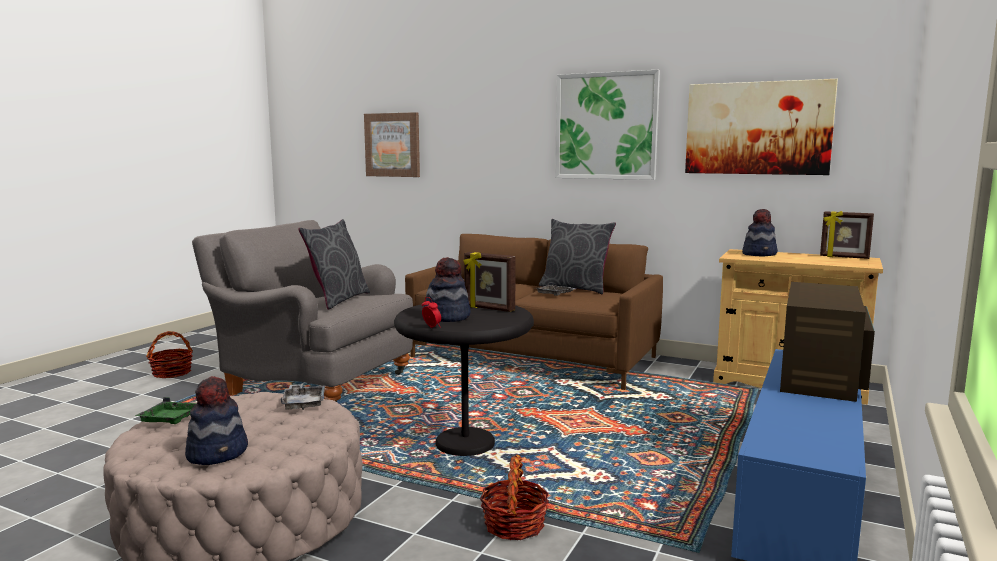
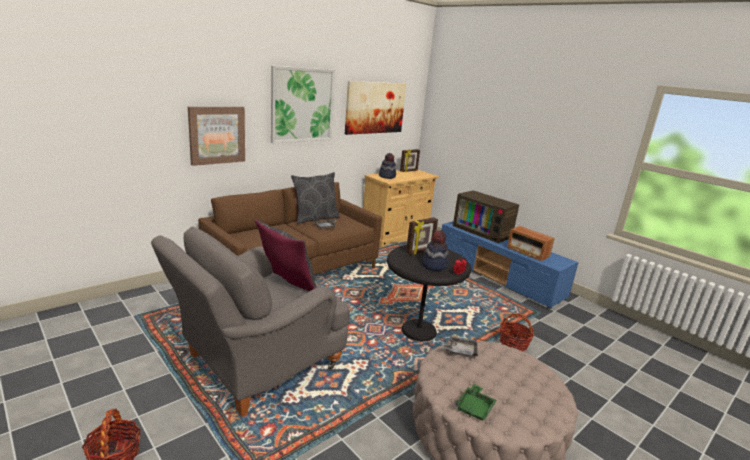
camera: 70 degrees left, 10 degrees up
hat [185,376,248,465] -> none
picture [364,112,420,177] -> picture moved to [188,107,245,166]
none -> radio [507,226,555,261]

